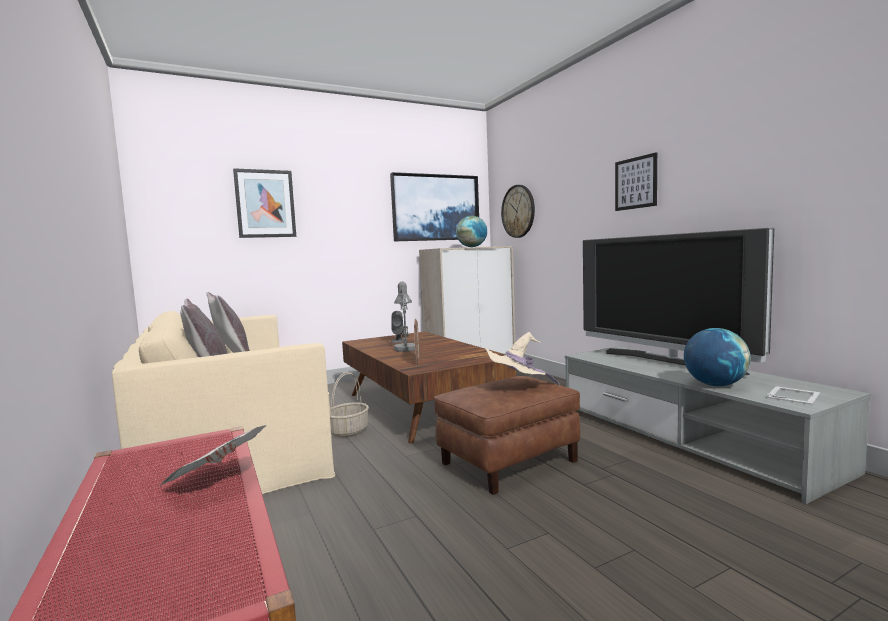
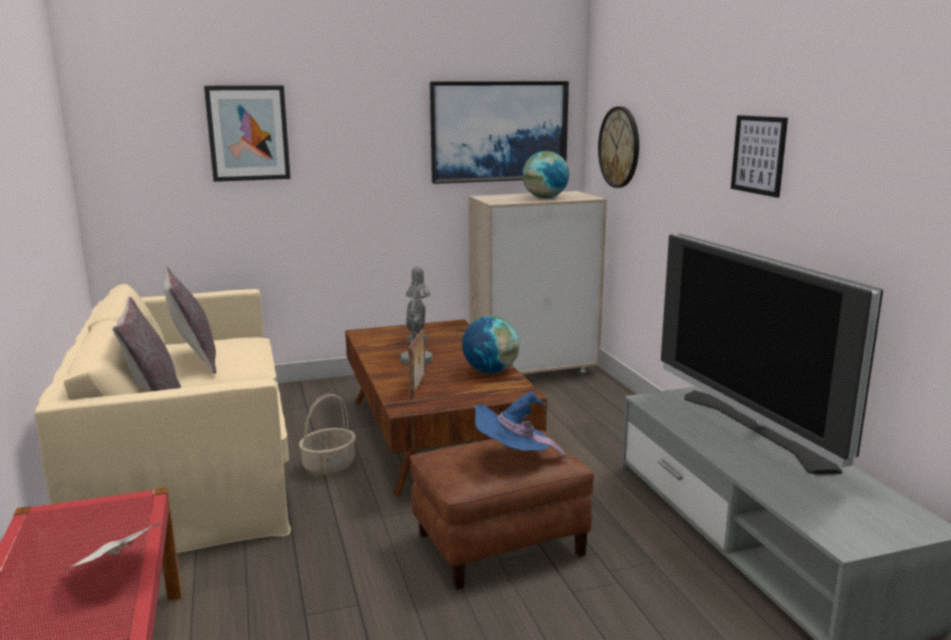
camera: 10 degrees right, 10 degrees up
beige hat [485,332,560,385] -> blue hat [475,391,568,461]
globe [684,328,751,386] -> globe moved to [462,316,519,373]
picture frame [766,386,820,405] -> none

